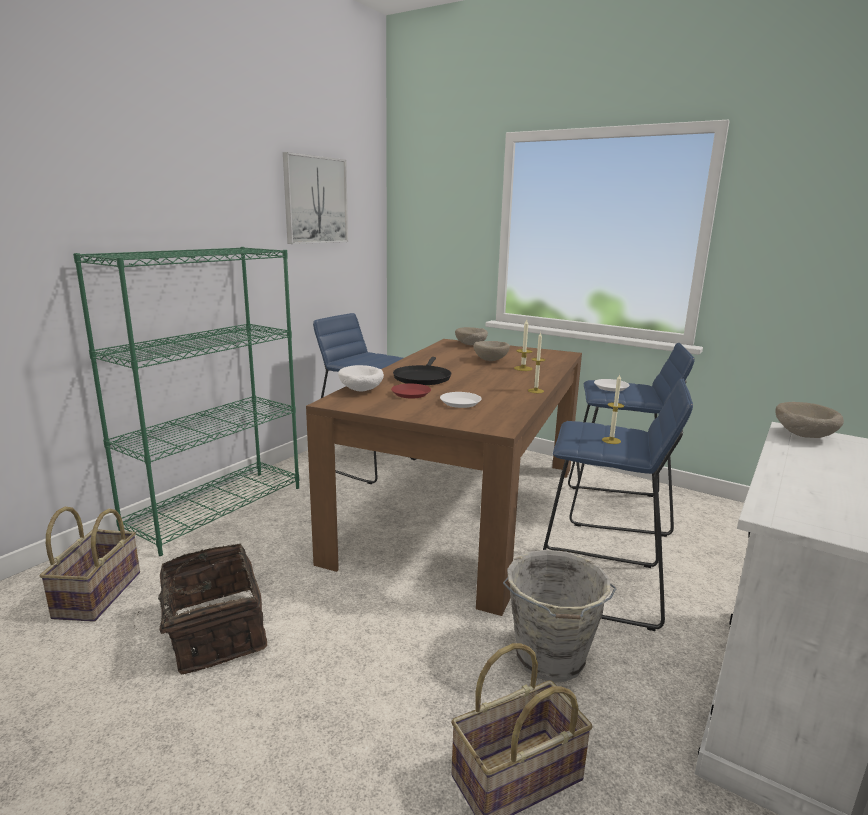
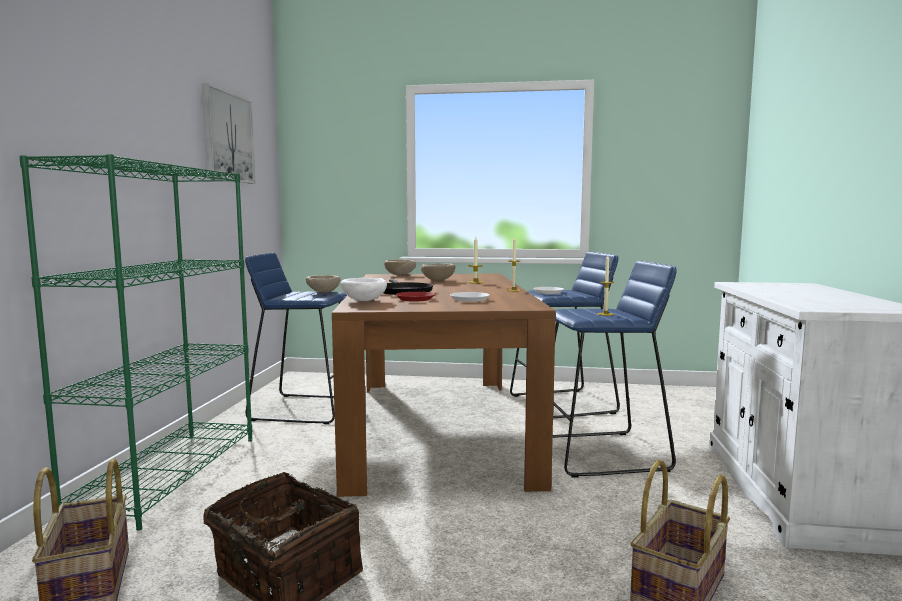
camera: 25 degrees left, 10 degrees down
grey bucket [503,550,616,682] -> none
beige bowl [775,402,844,438] -> beige bowl moved to [306,275,340,293]

